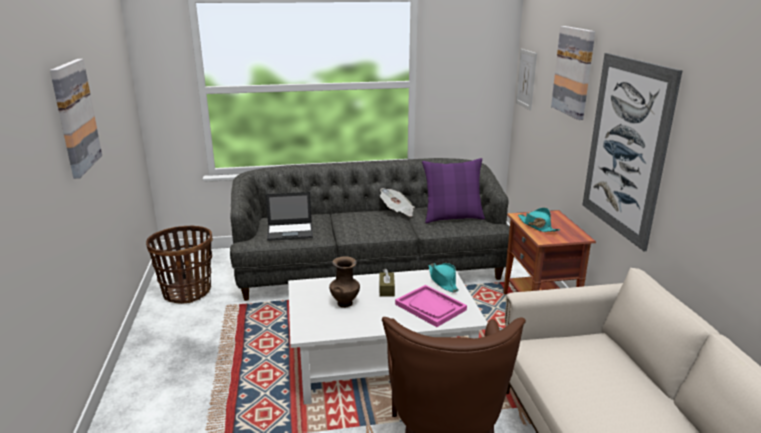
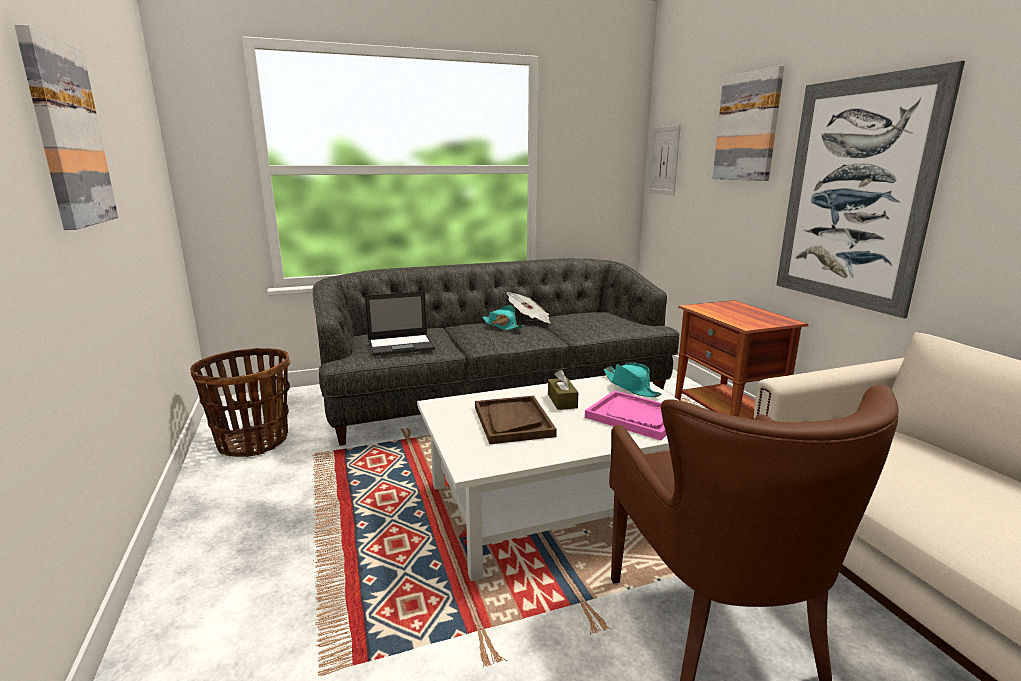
camera: 10 degrees left, 5 degrees down
brown vase [329,256,360,308] -> brown tray [475,396,557,444]
purple pillow [422,158,485,223] -> none
turquoise hat [518,208,560,232] -> turquoise hat moved to [482,305,525,330]

